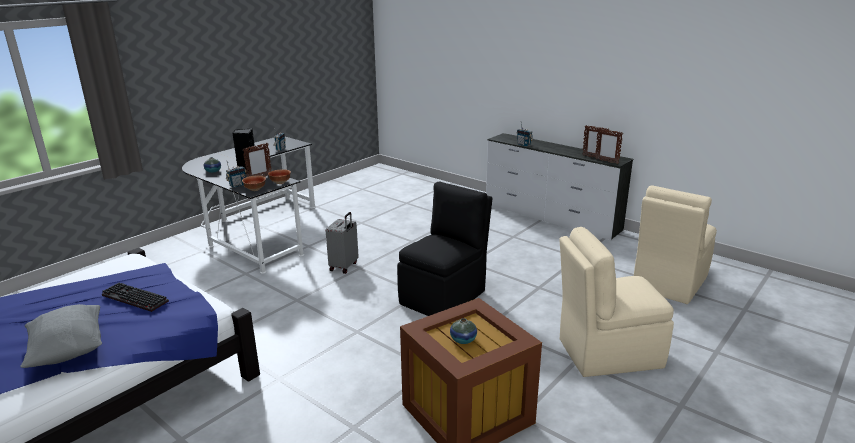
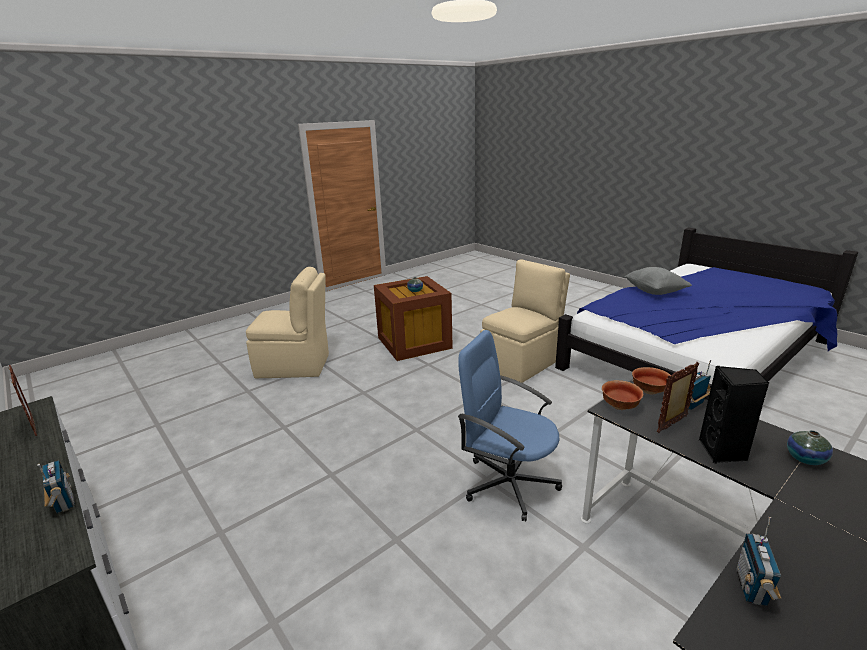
camera: 170 degrees left, 0 degrees up
keyboard [102,283,169,312] -> none
grey suitcase [326,212,358,274] -> blue office chair [458,330,562,521]
black chair [397,181,492,316] -> none
picture frame [595,128,623,164] -> none
beige chair [634,185,717,304] -> beige chair moved to [480,259,570,383]

